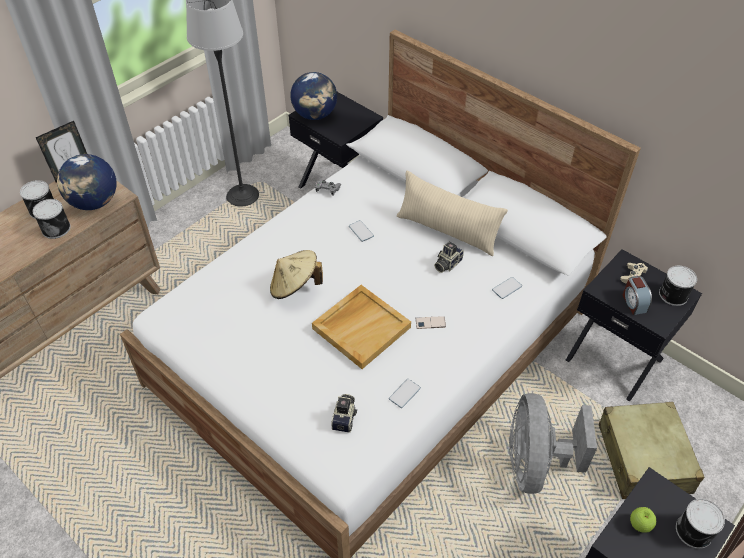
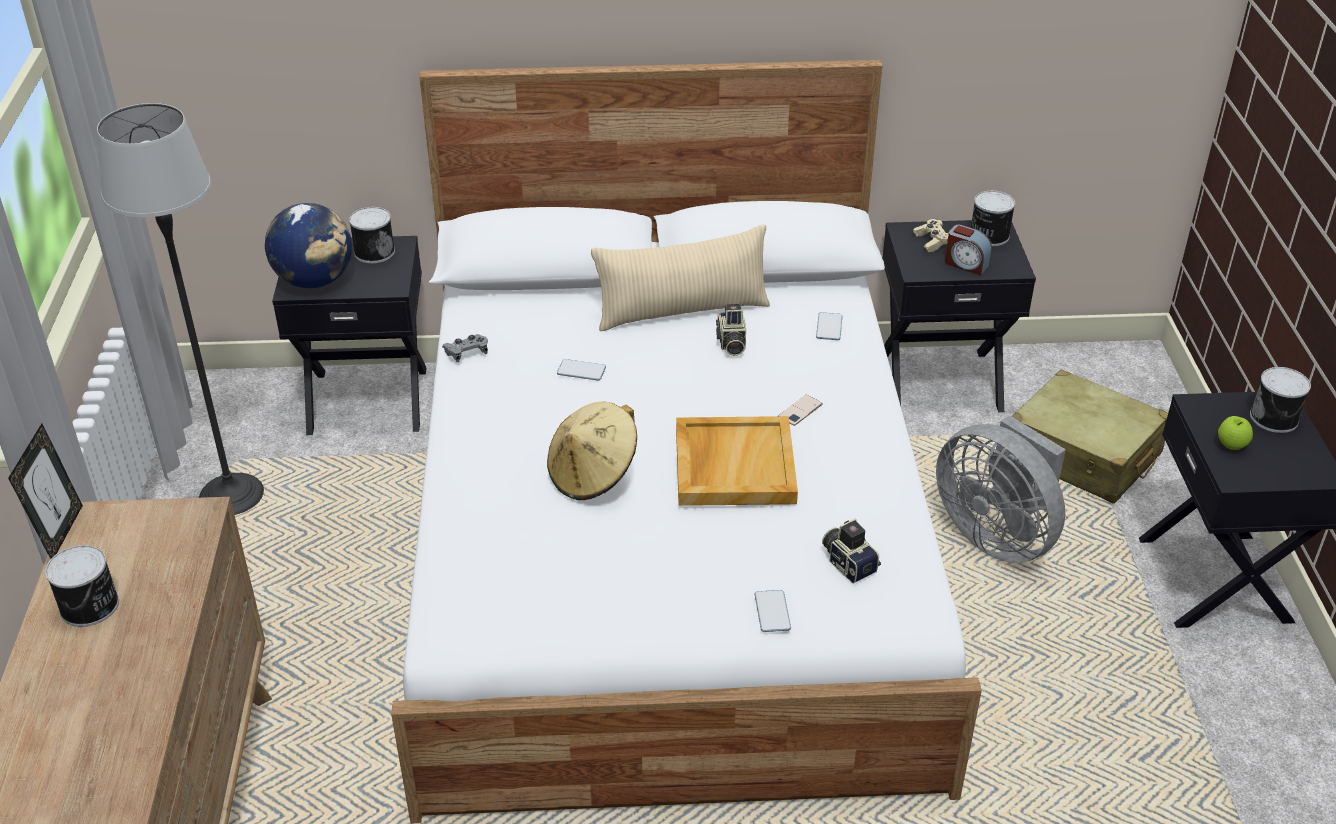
camera: 45 degrees left, 10 degrees down
can [33,199,71,239] -> can moved to [349,207,395,263]
globe [57,154,116,210] -> none
phone [389,379,421,408] -> phone moved to [755,590,791,632]

